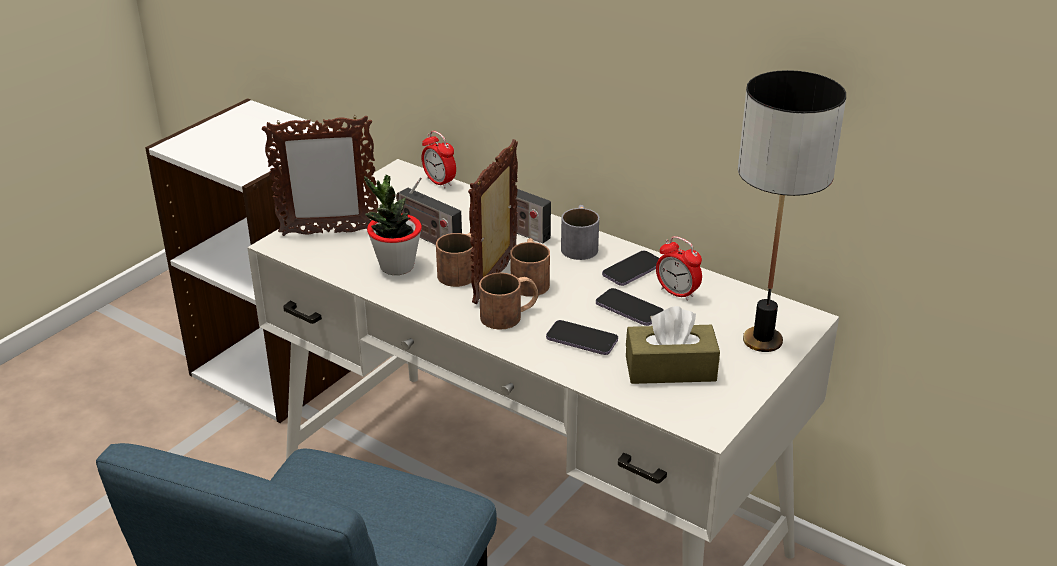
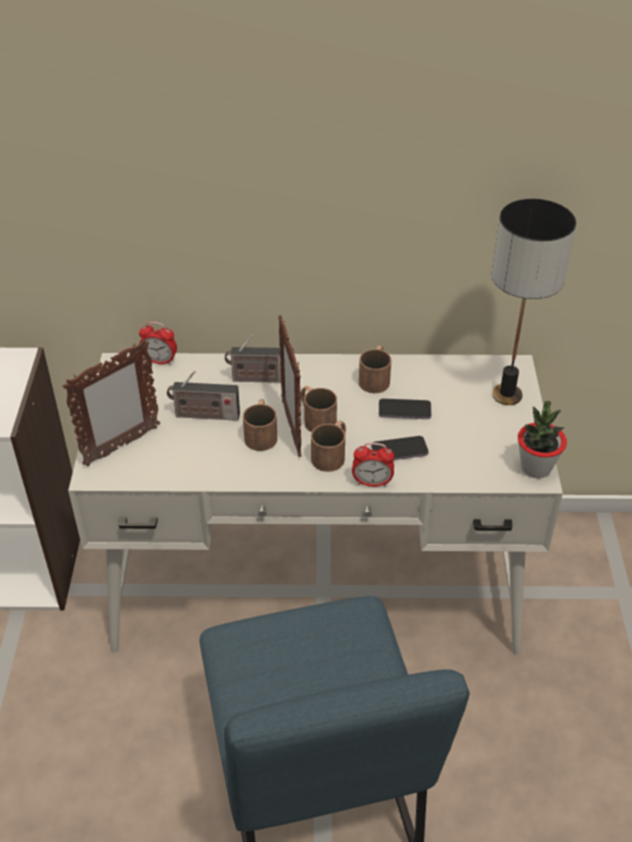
camera: 35 degrees left, 10 degrees up
potted plant [364,175,422,275] -> potted plant moved to [518,401,567,478]
grey mug [561,205,599,260] -> none
phone [602,251,659,286] -> brown mug [359,345,391,393]
brown tissue box [626,306,720,384] -> none
alarm clock [656,236,702,301] -> alarm clock moved to [352,443,394,487]

